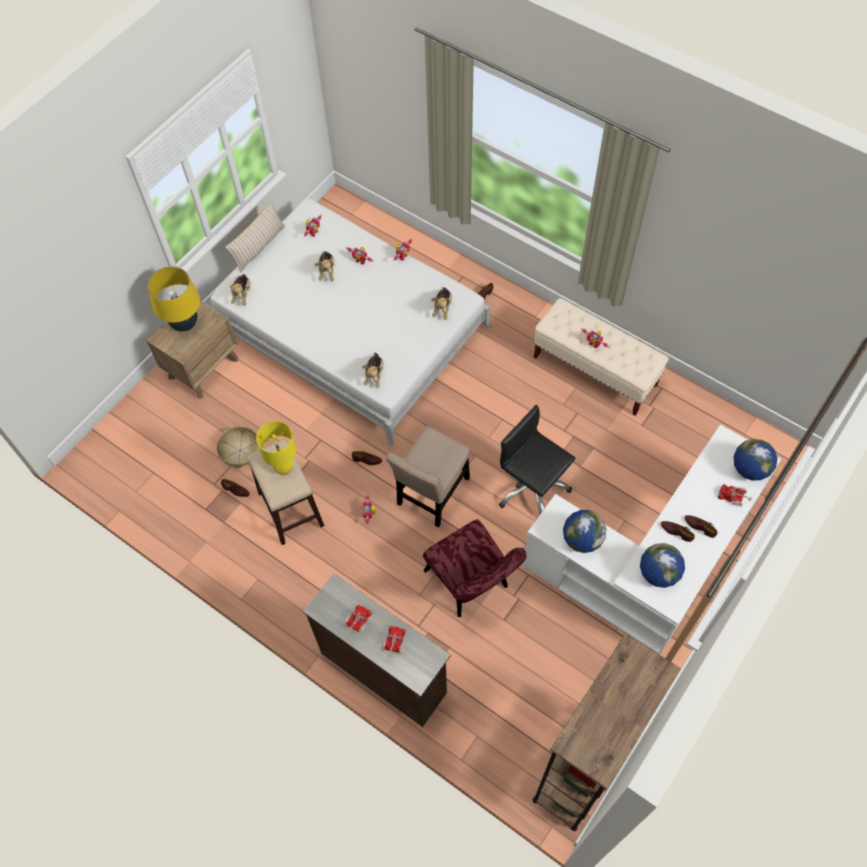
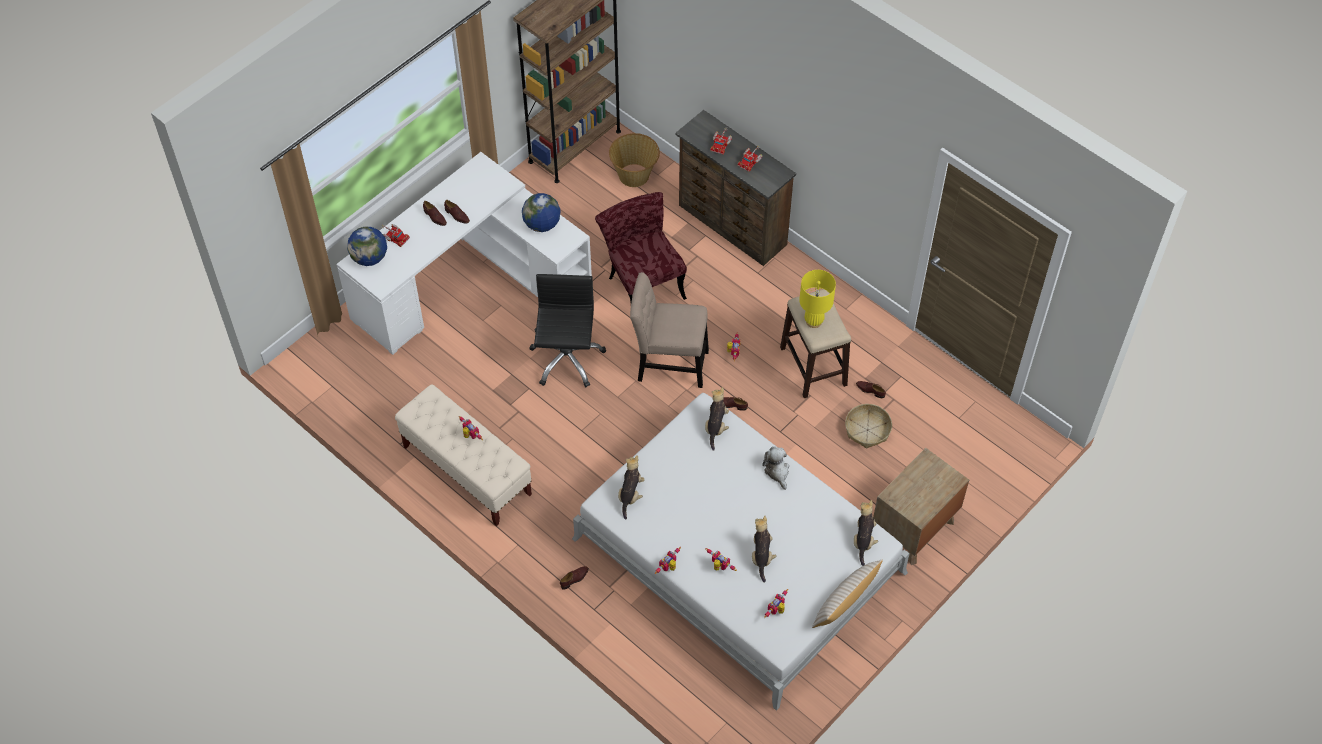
camera: 175 degrees left, 5 degrees down
yellow table lamp [147,266,200,331] -> none
beige chair [386,426,470,527] -> beige chair turned 120 degrees counterclockwise [630,272,709,388]
black office chair [499,405,575,514] -> black office chair turned 135 degrees counterclockwise [529,274,606,387]
globe [640,543,685,588] -> none
none -> basket [609,133,660,187]
none -> plush toy [762,447,789,490]

